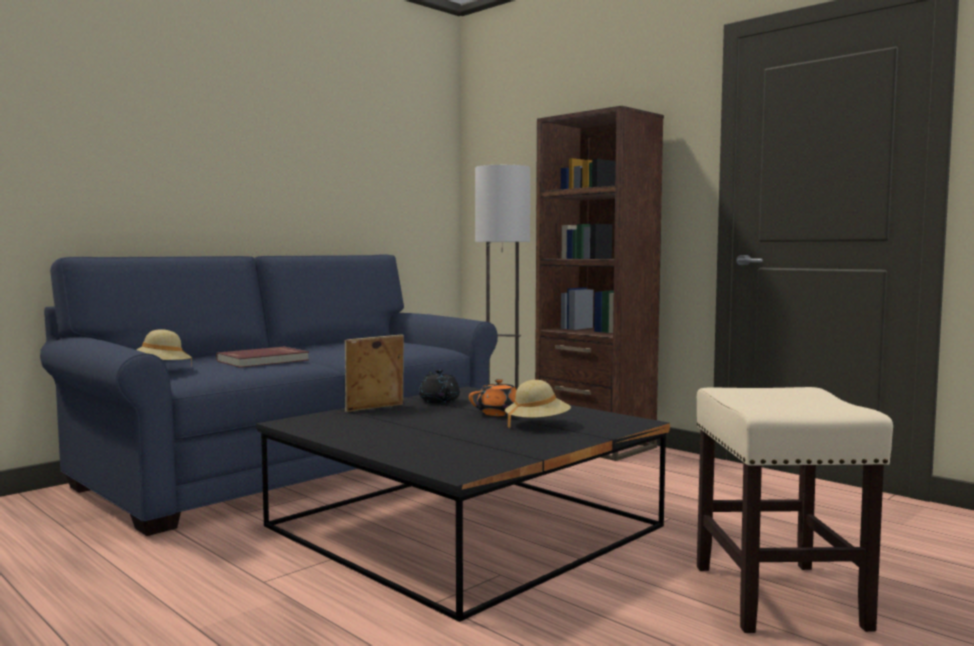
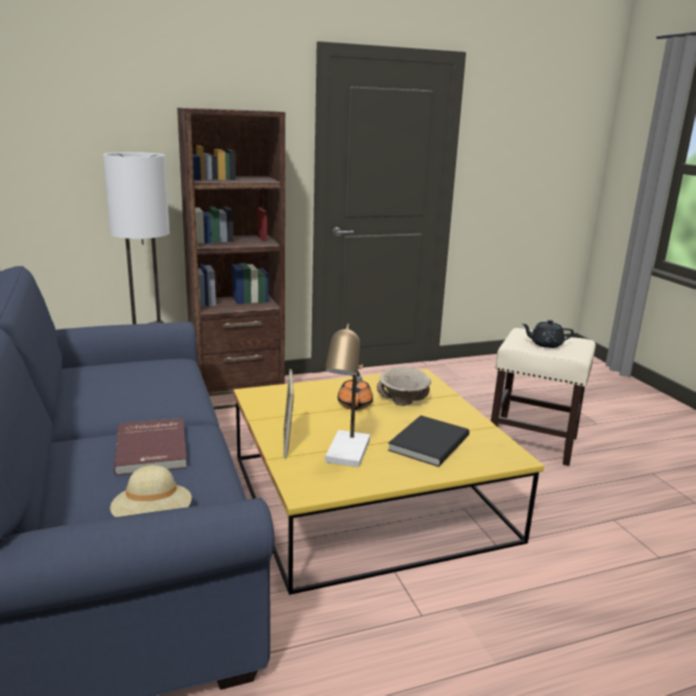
camera: 65 degrees left, 15 degrees up
black coffee table [256,387,670,622] -> yellow coffee table [234,369,544,595]
black teapot [419,369,460,404] -> black teapot moved to [522,320,574,348]
beige hat [505,380,571,428] -> beige bowl [377,366,431,406]
none -> table lamp [325,324,370,467]
none -> black book [388,415,469,467]

